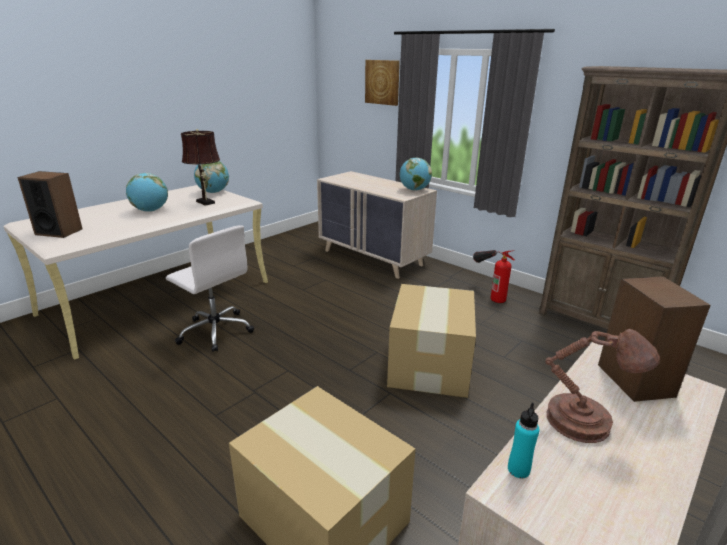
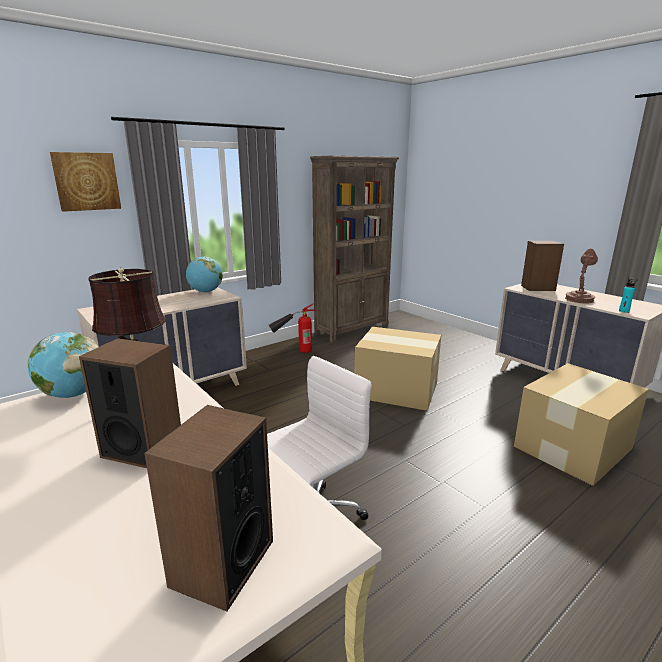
camera: 80 degrees left, 5 degrees down
globe [126,173,168,212] -> speaker [79,338,181,468]

